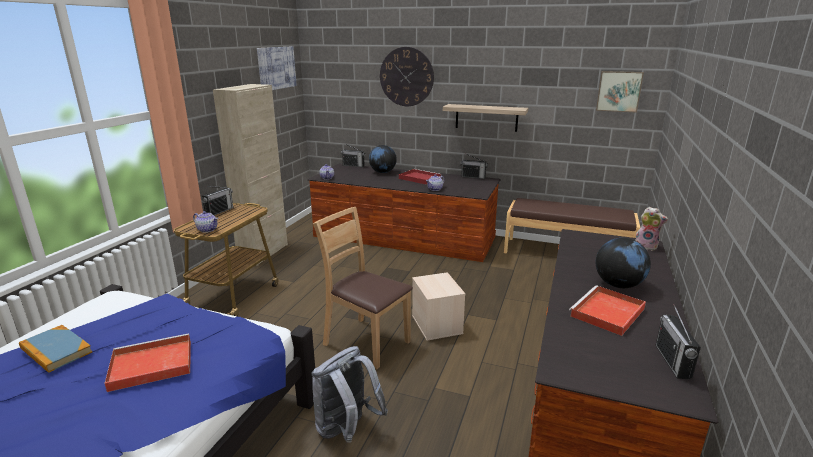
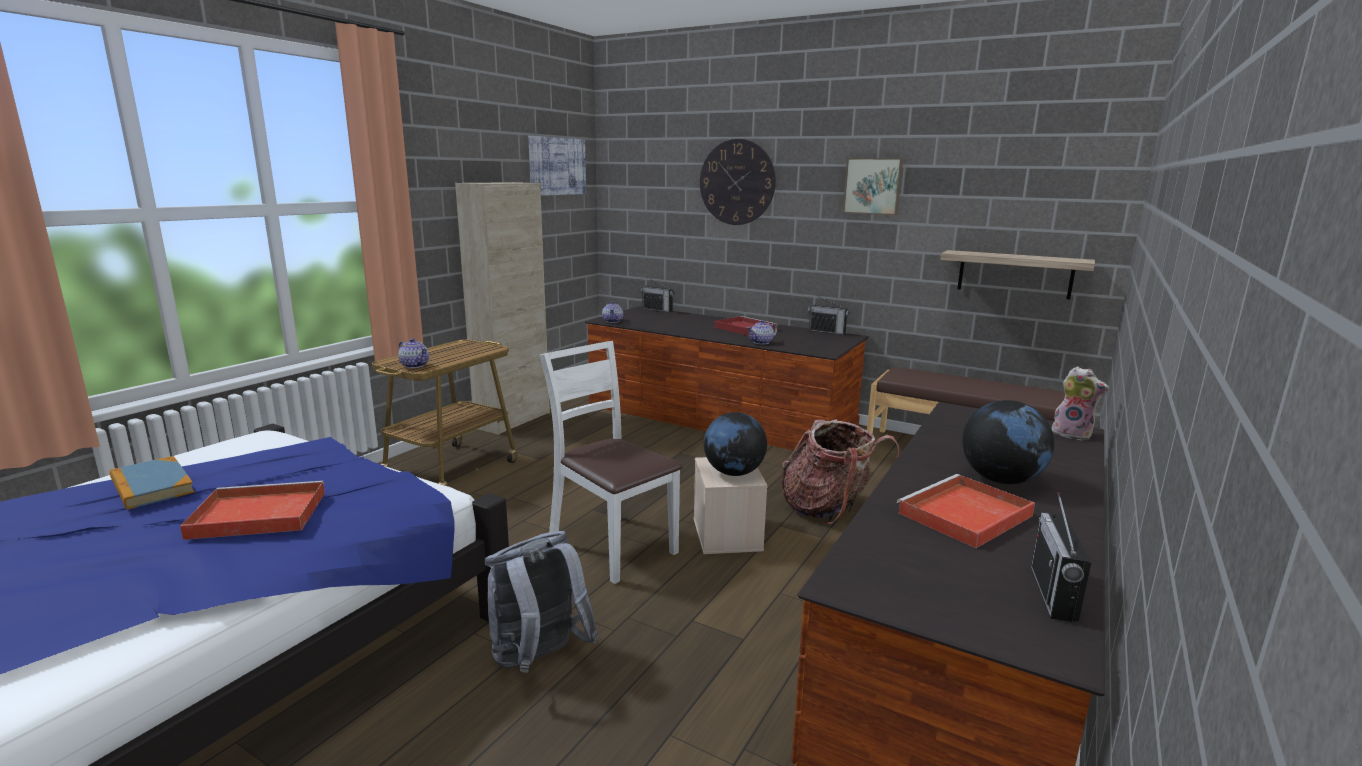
camera: 10 degrees right, 5 degrees down
radio [202,186,233,216] -> none
brown chair [313,207,413,369] -> white chair [540,341,683,584]
globe [369,145,397,173] -> globe moved to [704,412,767,476]
shelf [443,104,528,132] -> shelf moved to [940,250,1095,299]
picture [596,71,644,113] -> picture moved to [843,158,903,215]
none -> backpack [781,419,900,525]

